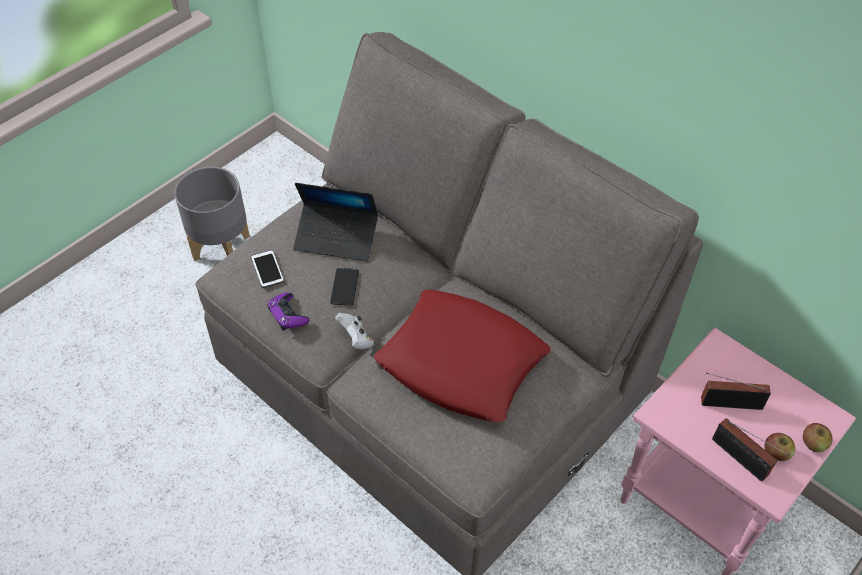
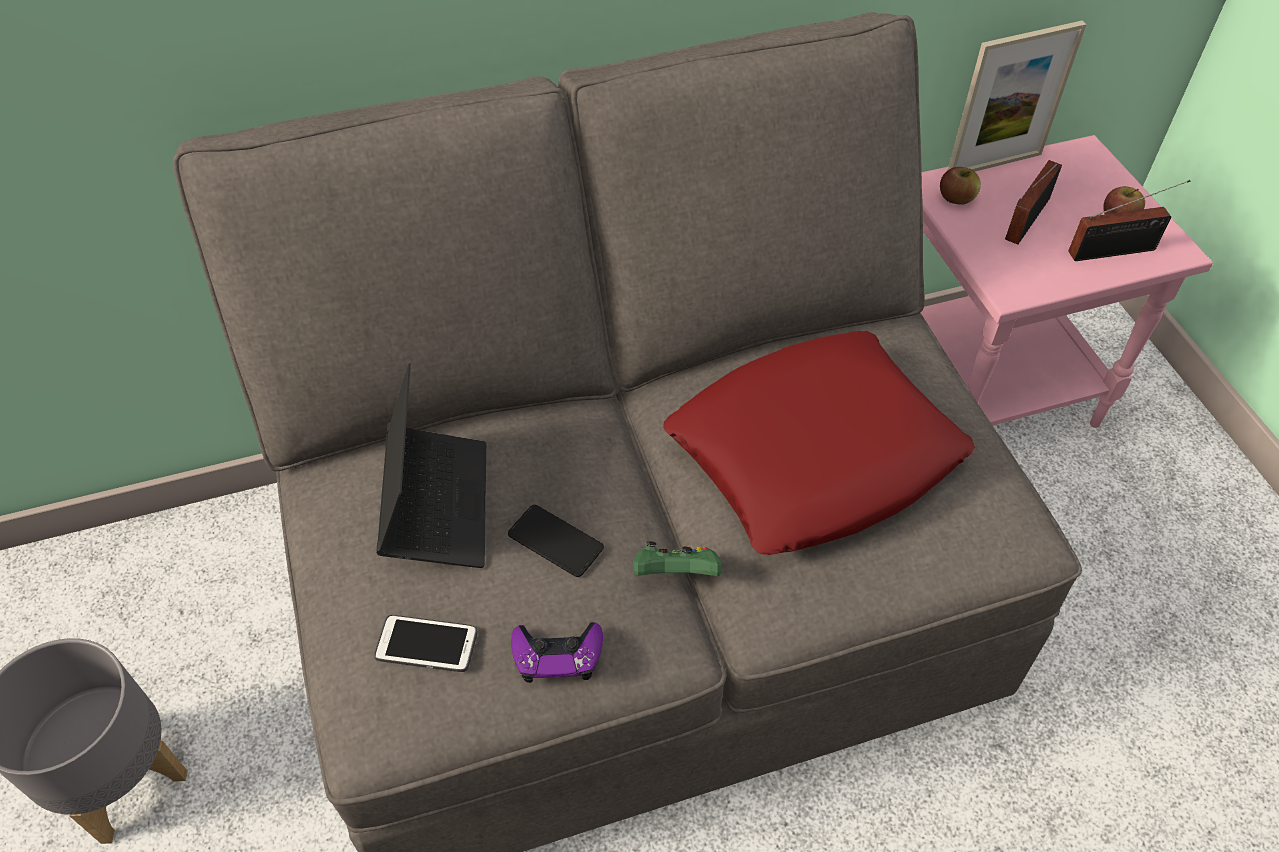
camera: 60 degrees left, 0 degrees up
laptop [293,183,378,262] -> laptop turned 45 degrees counterclockwise [376,363,486,568]
white game controller [335,313,374,349] -> green game controller [633,541,722,576]
apple [803,423,833,452] -> apple moved to [940,167,981,205]
none -> picture frame [947,21,1086,171]

